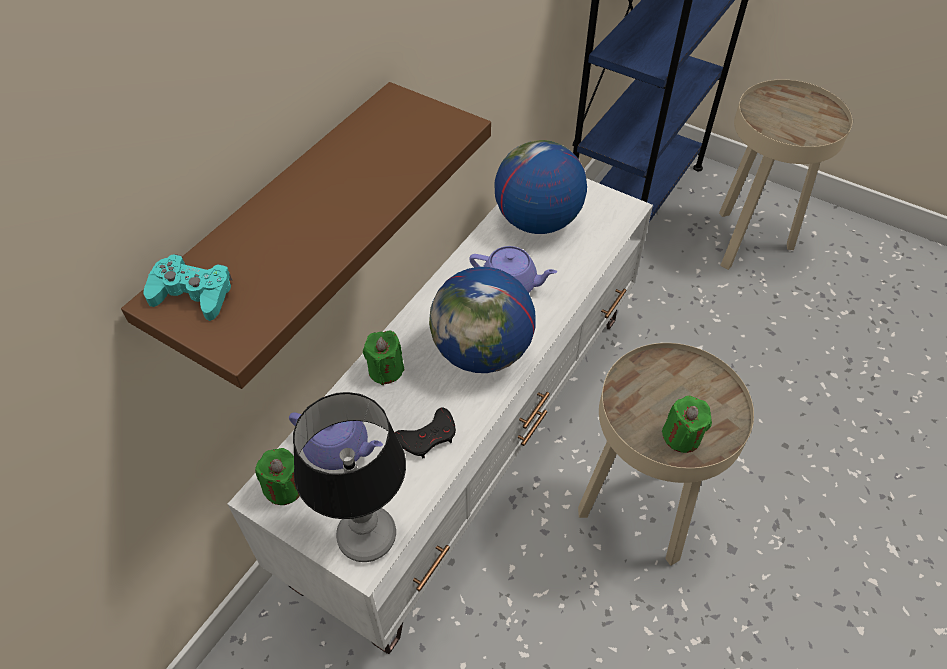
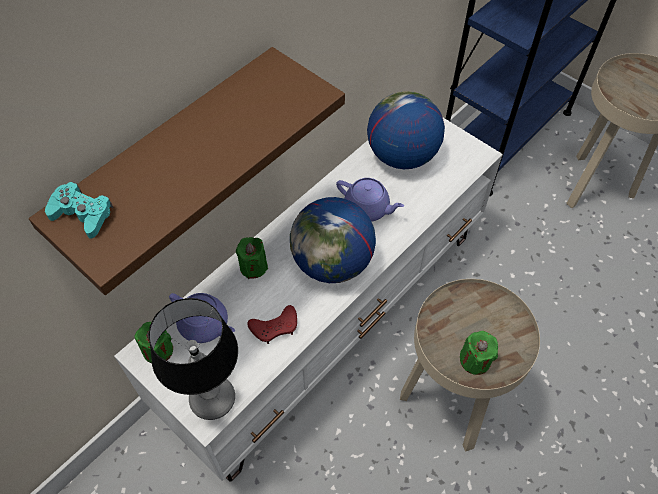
camera: 10 degrees right, 5 degrees up
black game controller [395,407,456,458] -> red game controller [247,305,297,344]

